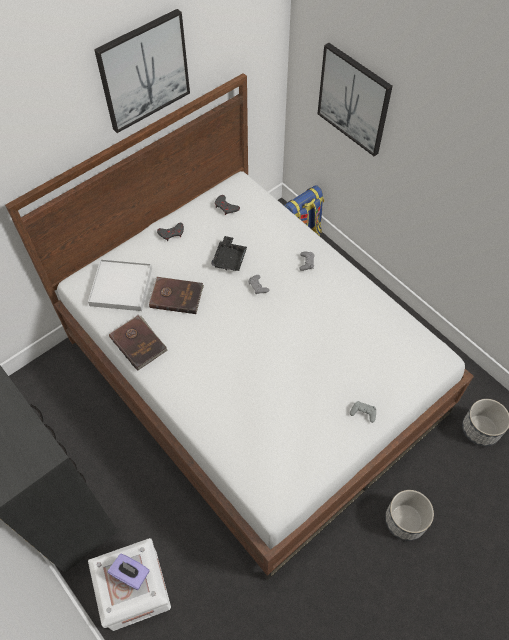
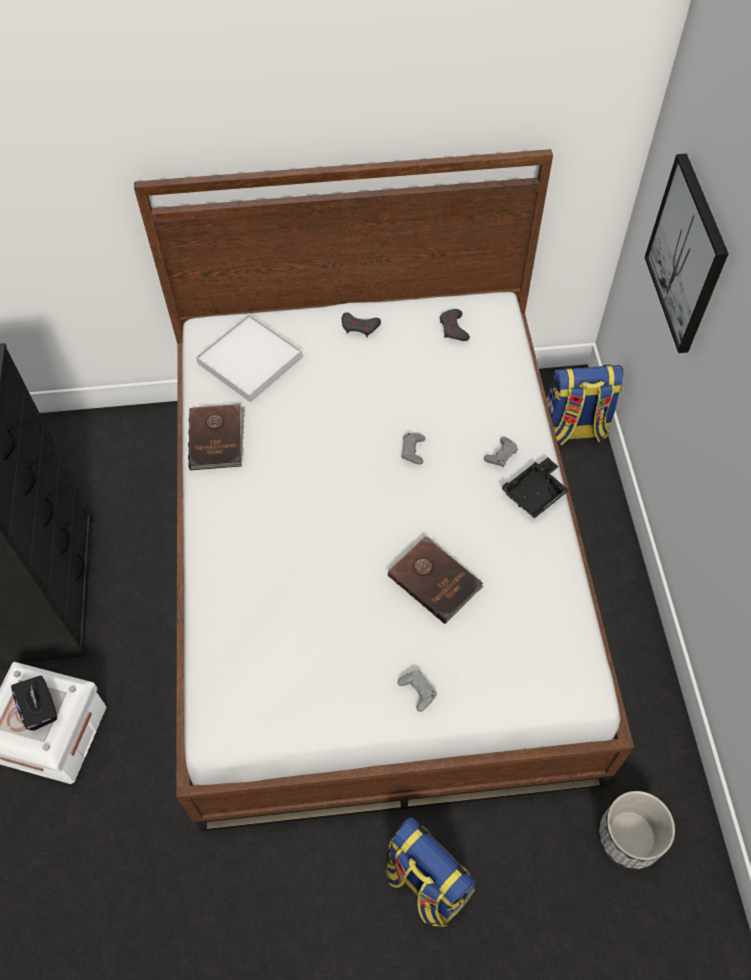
camera: 35 degrees right, 0 degrees up
picture [94,9,190,133] -> none
purple tissue box [108,554,150,590] -> black tissue box [11,675,57,731]
brown book [149,276,204,314] -> brown book moved to [388,535,484,624]
black tray [211,236,247,271] -> black tray moved to [502,458,569,519]
planter [385,490,434,541] -> backpack [386,817,475,927]

